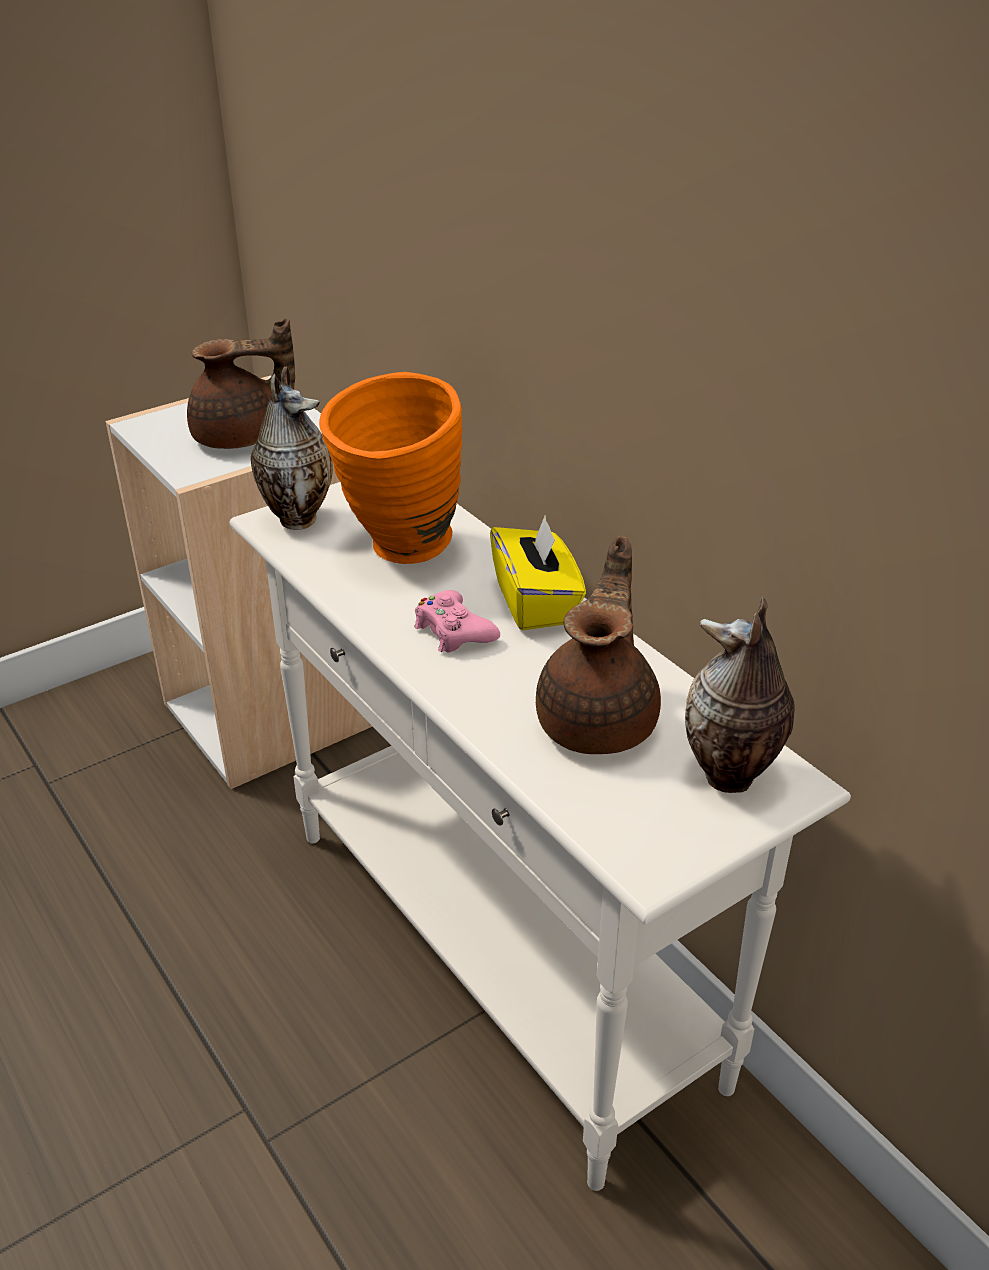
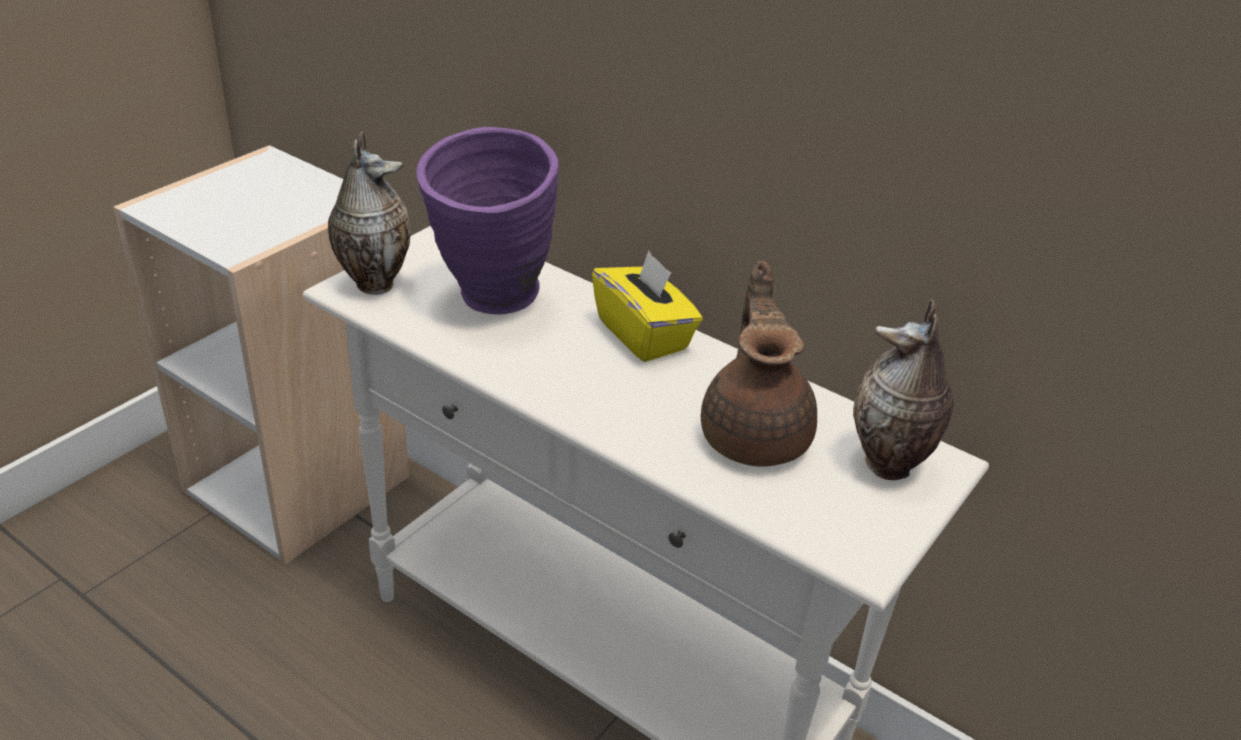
camera: 20 degrees left, 0 degrees up
brown teapot [187,318,295,449] -> none
orange vase [319,372,462,564] -> purple vase [417,127,559,314]
pink game controller [414,590,500,653] -> none

